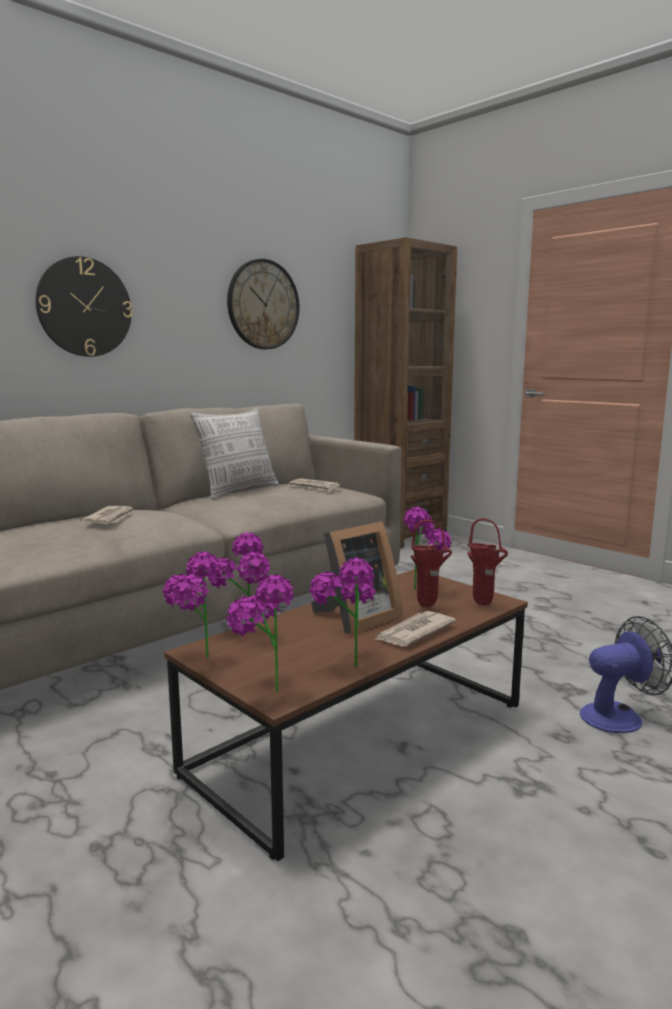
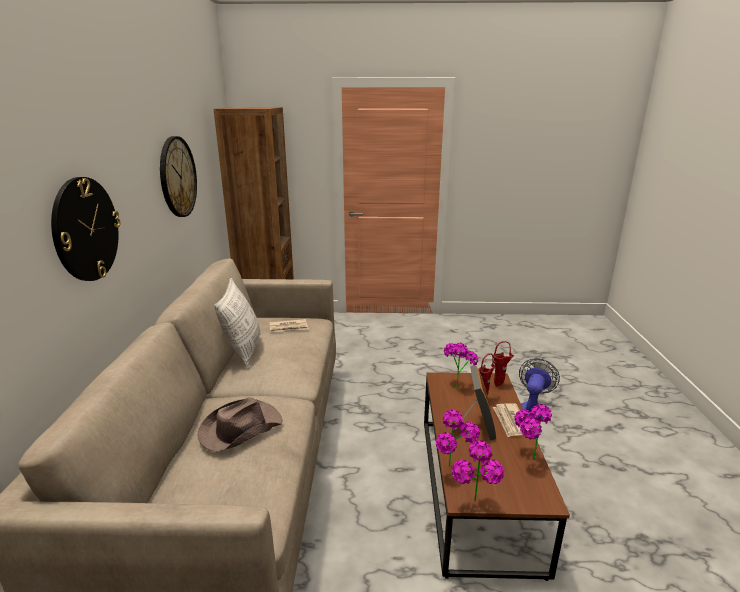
camera: 45 degrees left, 10 degrees up
newspaper [80,506,135,524] -> brown hat [198,397,283,452]
potted plant [226,575,294,692] -> none

